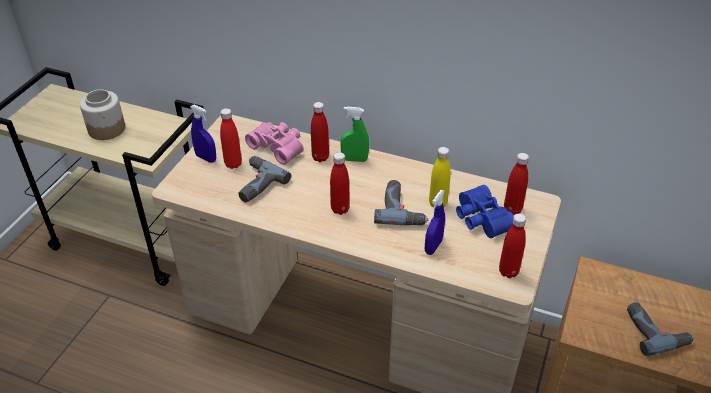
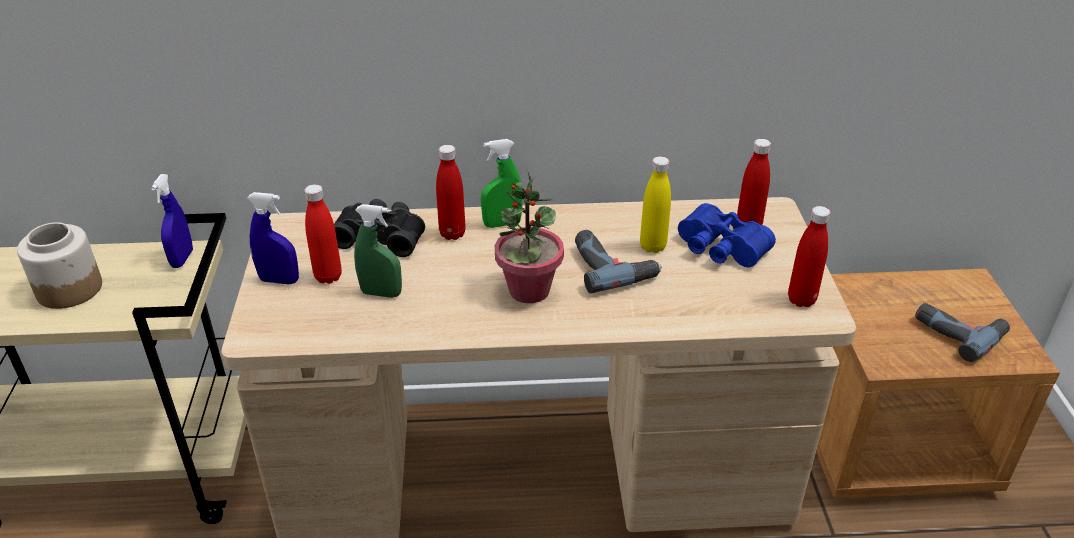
camera: 25 degrees left, 5 degrees down
power drill [238,156,291,203] -> green spray bottle [354,204,402,298]
pink binoculars [245,122,304,165] -> black binoculars [334,199,425,257]
red bottle [330,152,350,215] -> potted plant [495,171,564,303]
blue spray bottle [425,190,445,255] -> blue spray bottle moved to [151,174,193,268]

